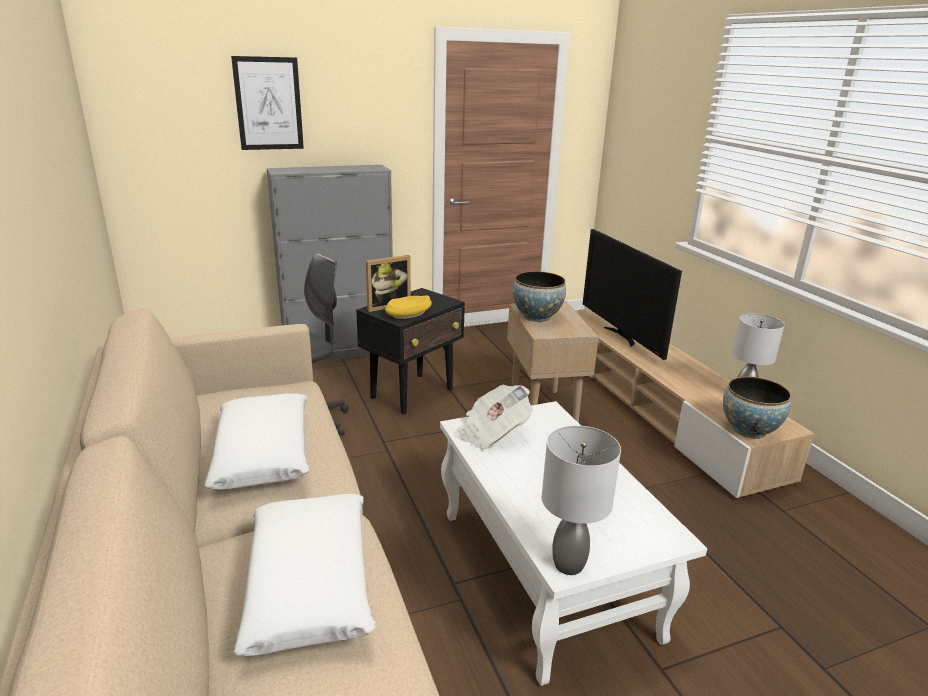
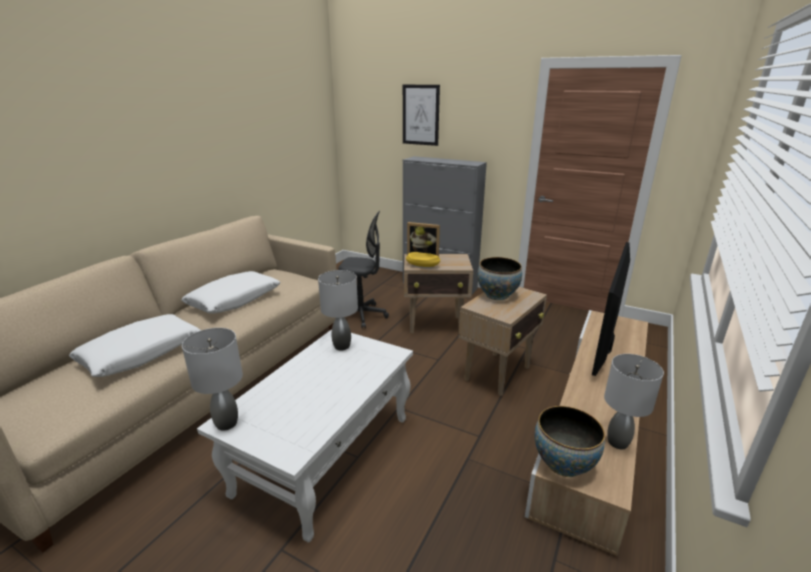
camera: 50 degrees right, 0 degrees up
black side table [356,288,465,414] -> beige side table [404,254,473,334]
newspaper [454,385,533,449] -> grey table lamp [318,270,358,350]

